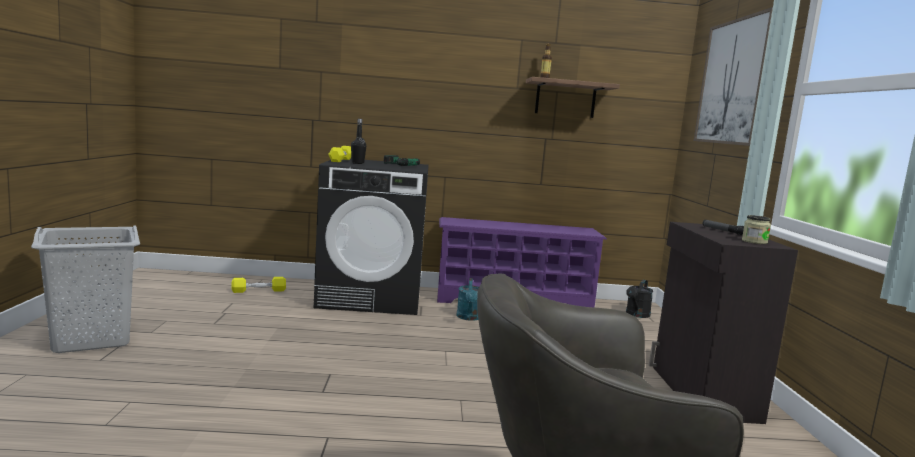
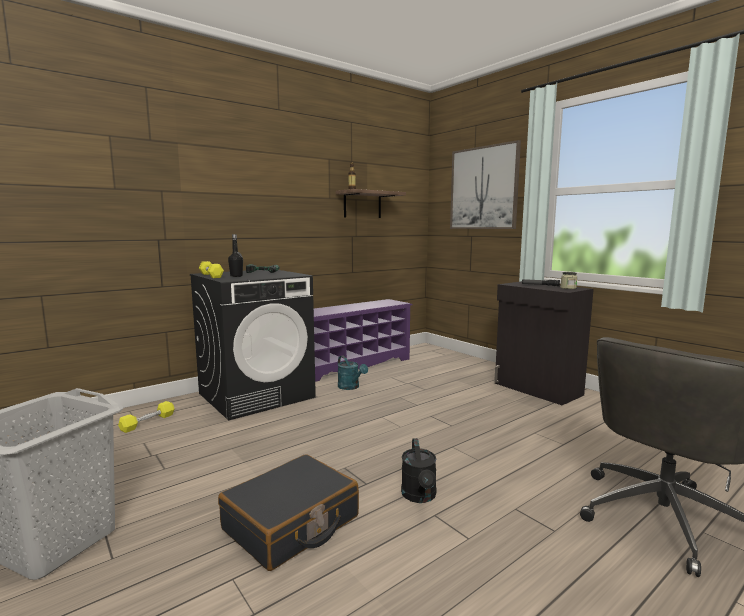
camera: 35 degrees left, 0 degrees up
black watering can [626,280,653,318] -> black watering can moved to [401,438,437,503]
none -> black suitcase [218,454,359,571]

